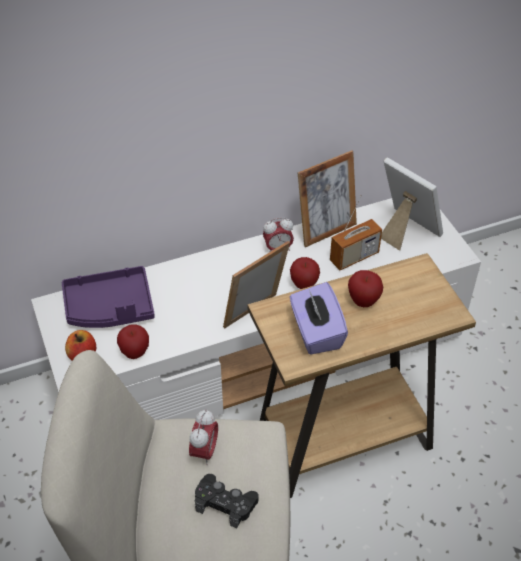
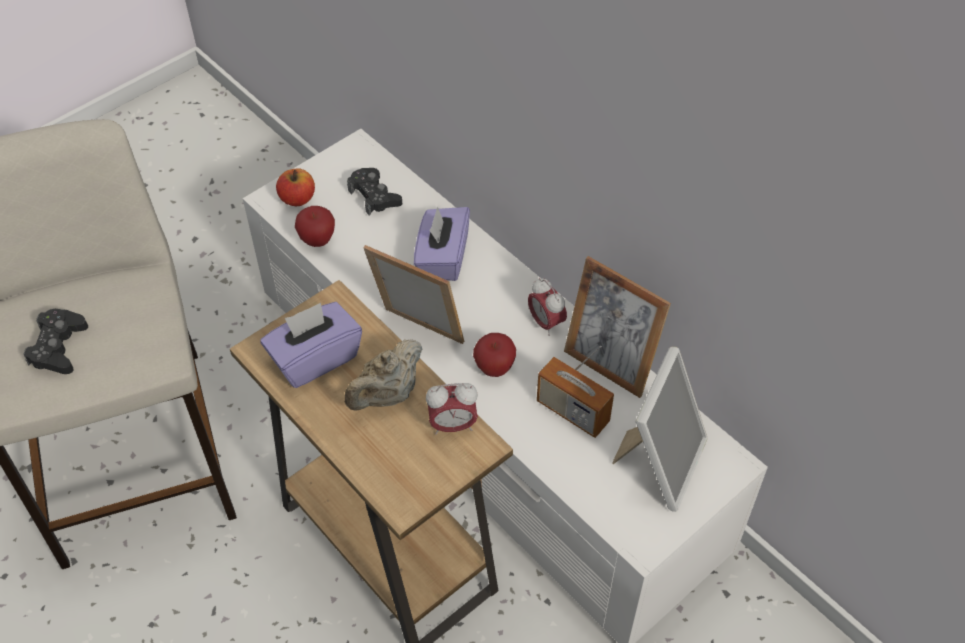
camera: 70 degrees right, 5 degrees up
purple tray [62,266,155,328] -> black game controller [347,168,402,216]
alarm clock [189,409,218,465] -> alarm clock moved to [426,383,478,435]
apple [348,270,383,307] -> beige teapot [344,339,422,410]
none -> purple tissue box [414,207,470,281]

